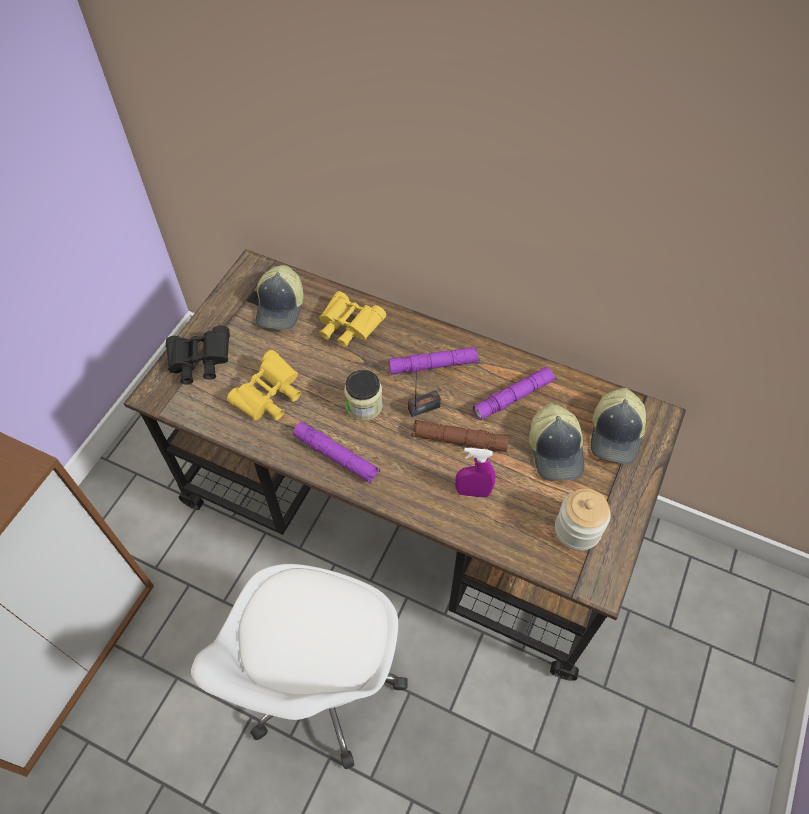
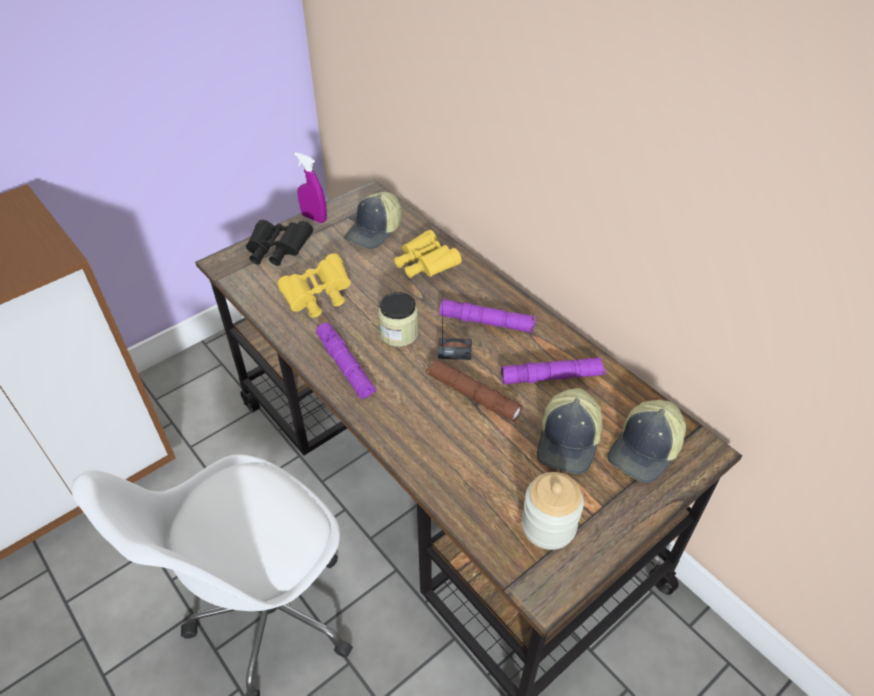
camera: 25 degrees right, 10 degrees down
purple spray bottle [455,448,496,498] -> purple spray bottle moved to [294,152,327,223]

